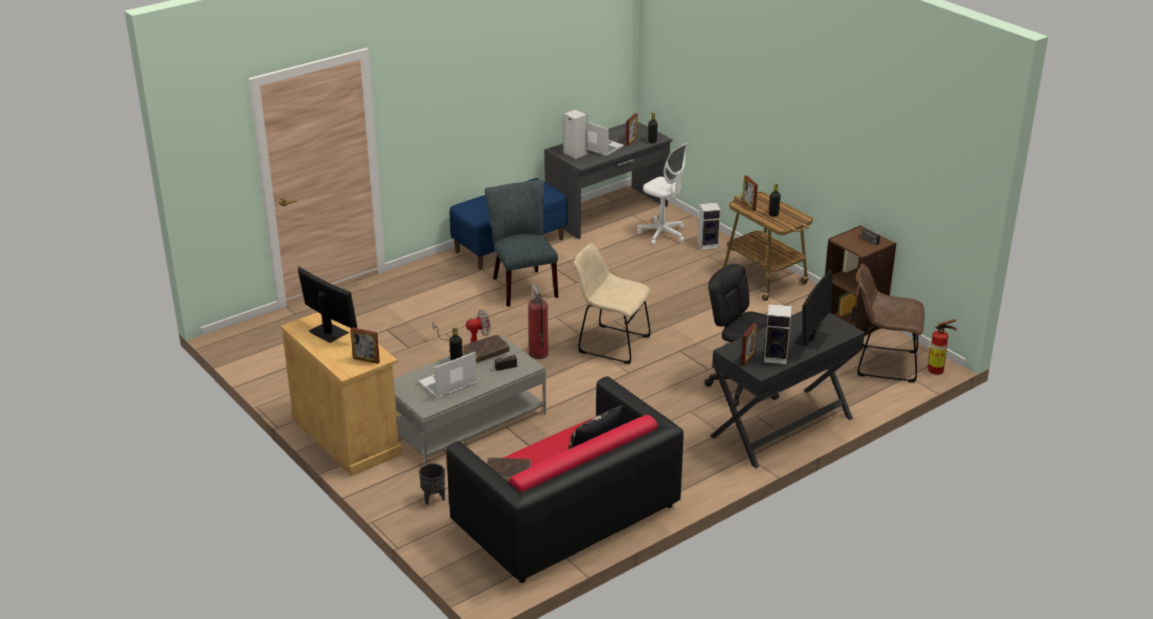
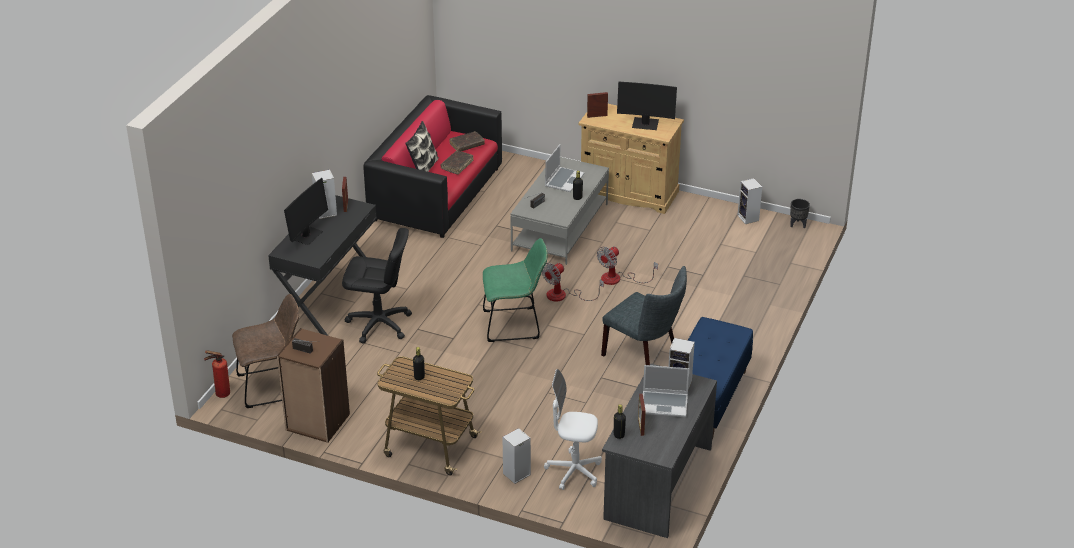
camera: 150 degrees right, 5 degrees up
black planter [419,463,445,505] -> black planter moved to [790,199,810,228]
brown book [464,335,510,363] -> brown book moved to [441,151,473,175]
fire extinguisher [528,284,549,359] -> fan [542,263,604,302]
beige chair [574,243,651,364] -> green chair [483,238,548,342]
picture frame [742,175,758,211] -> none
monitor [794,270,832,350] -> monitor turned 150 degrees counterclockwise [284,178,328,245]
none -> speaker [737,178,762,224]

